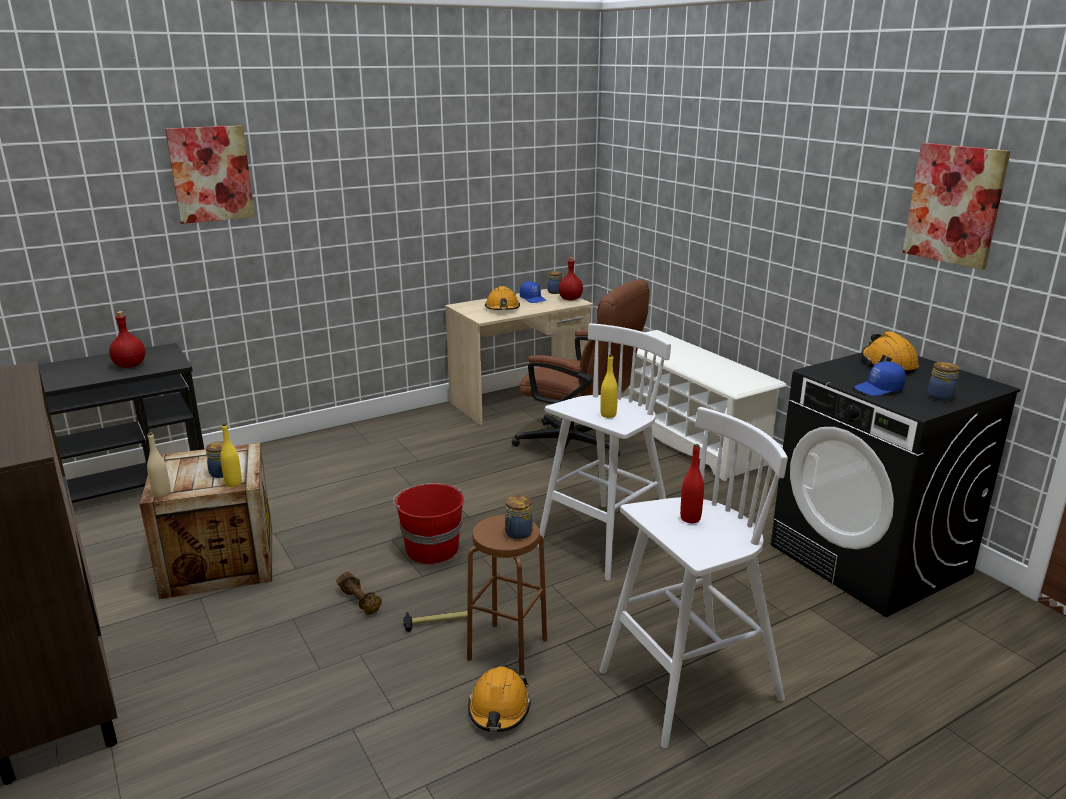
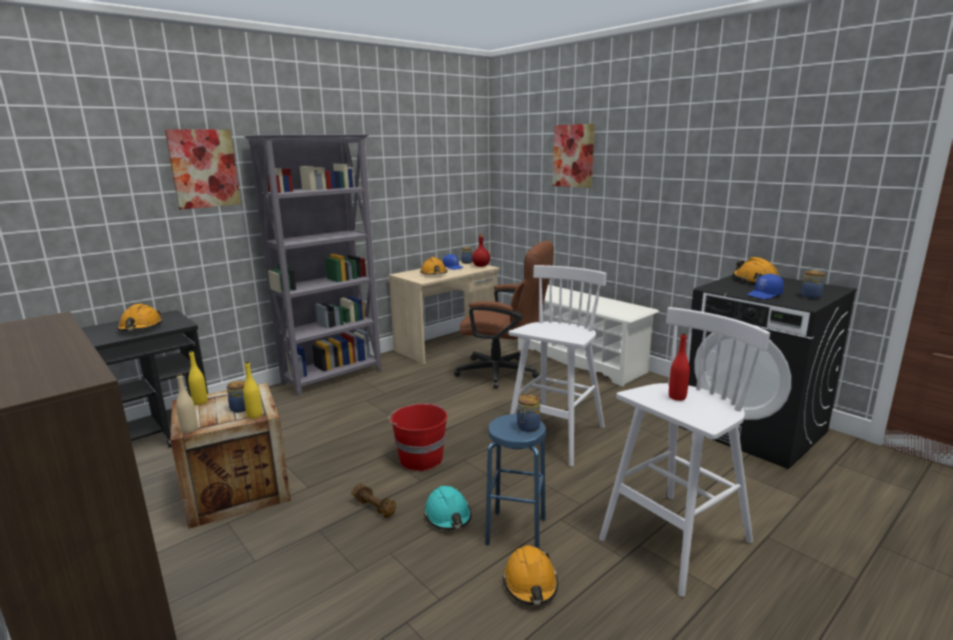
camera: 10 degrees left, 5 degrees down
red bottle [109,311,145,368] -> orange hard hat [117,304,163,331]
hammer [403,611,467,632] -> turquoise hard hat [424,486,471,530]
brown stool [467,515,547,675] -> blue stool [485,414,546,549]
yellow bottle [600,354,618,418] -> yellow bottle moved to [188,351,208,405]
picture [902,143,1011,270] -> picture moved to [553,124,595,188]
none -> grey bookcase [244,134,382,396]

